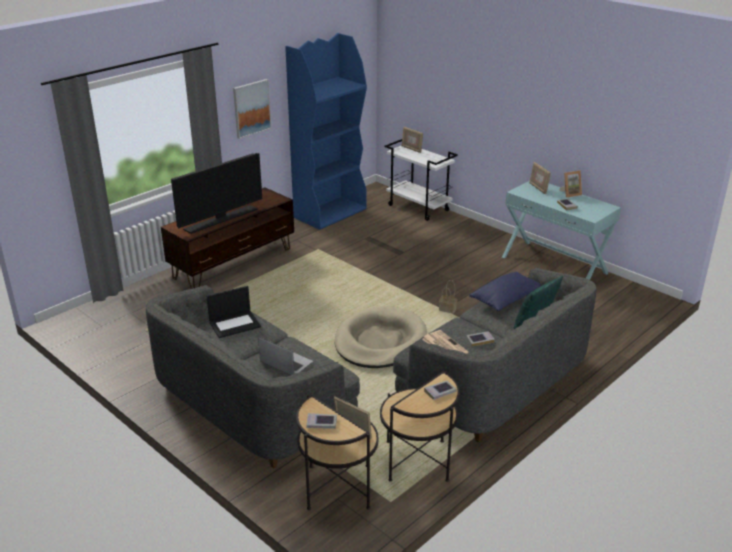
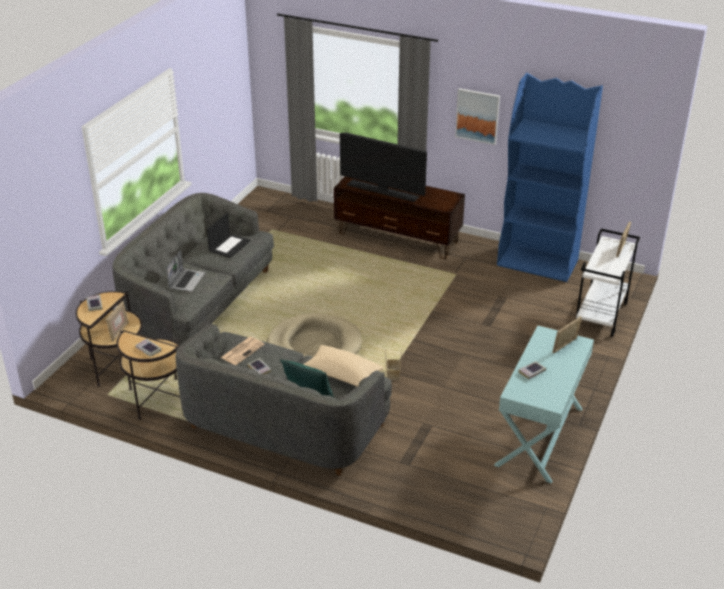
camera: 70 degrees right, 5 degrees up
laptop [207,286,261,338] -> laptop turned 105 degrees counterclockwise [207,213,250,258]
blue pillow [469,272,541,311] -> beige pillow [303,345,384,387]
picture frame [559,170,582,198] -> none

